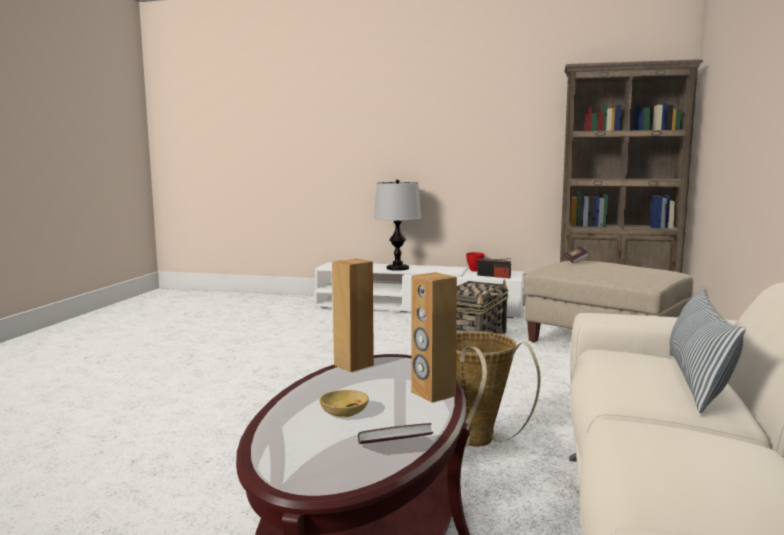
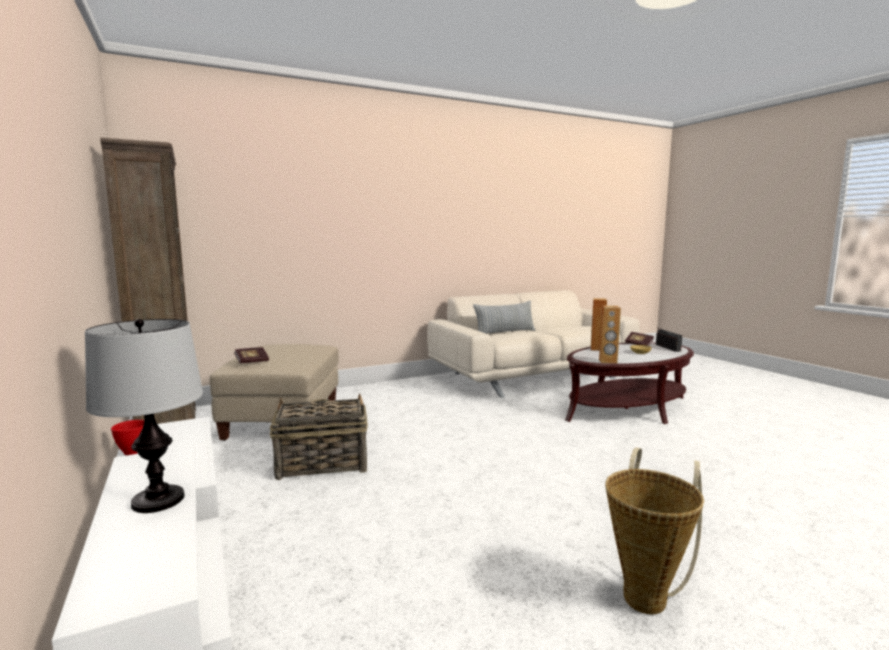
camera: 130 degrees left, 0 degrees up
basket [456,331,541,447] -> basket moved to [605,447,704,614]
radio [477,258,511,278] -> radio moved to [656,327,682,352]

